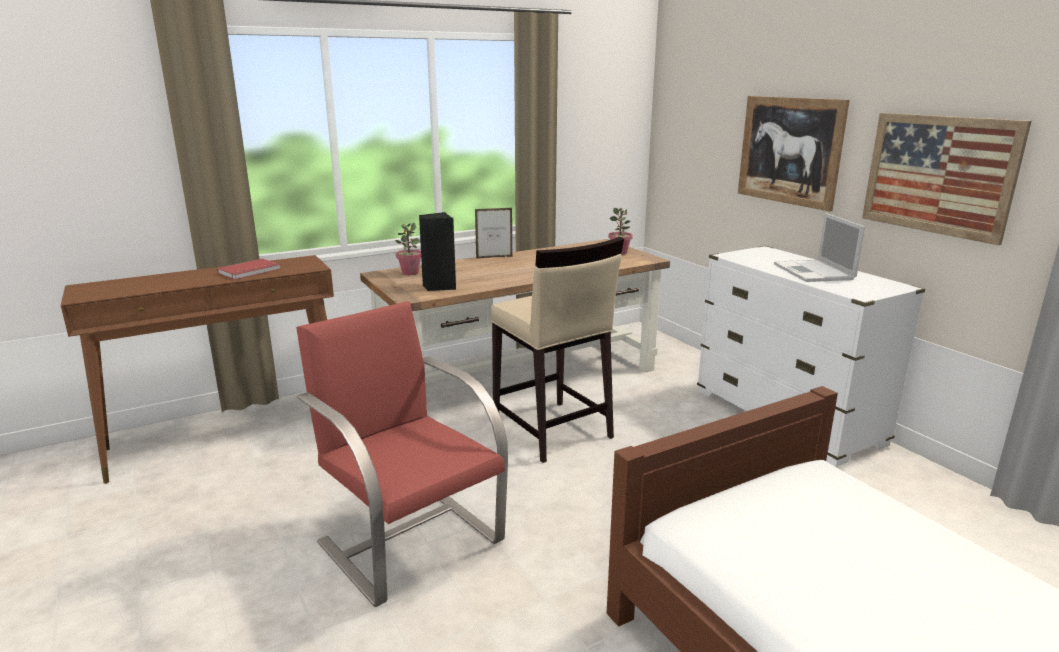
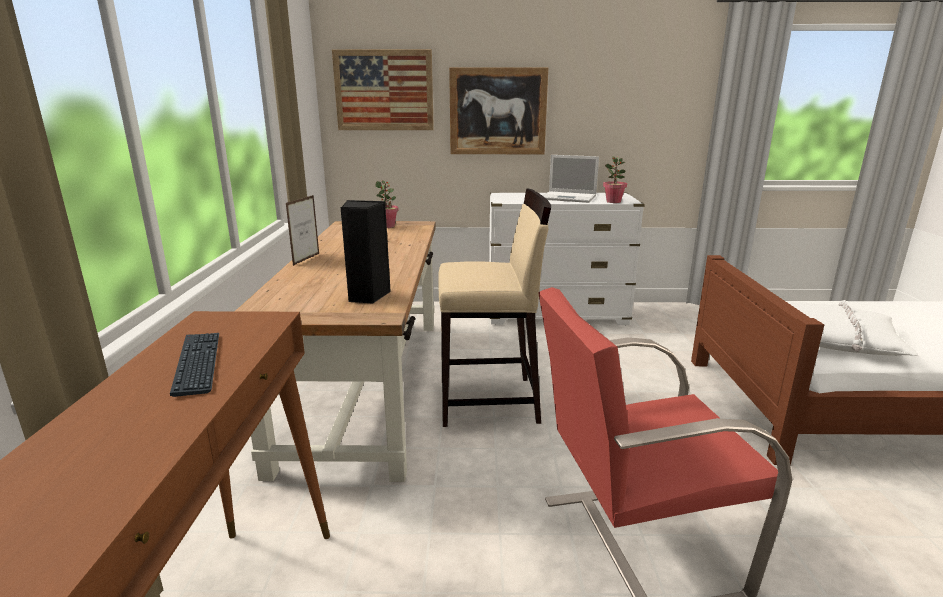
camera: 60 degrees left, 0 degrees up
red book [217,259,281,280] -> keyboard [170,333,219,397]
potted plant [395,223,421,275] -> potted plant moved to [603,156,627,203]
picture [862,113,1031,245] -> picture moved to [332,49,434,130]
none -> white pillow [789,300,918,356]

